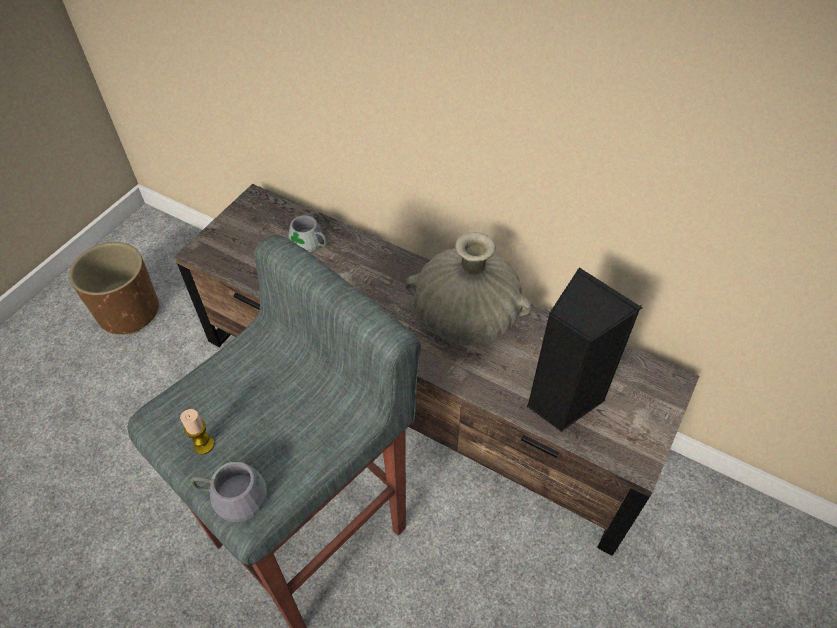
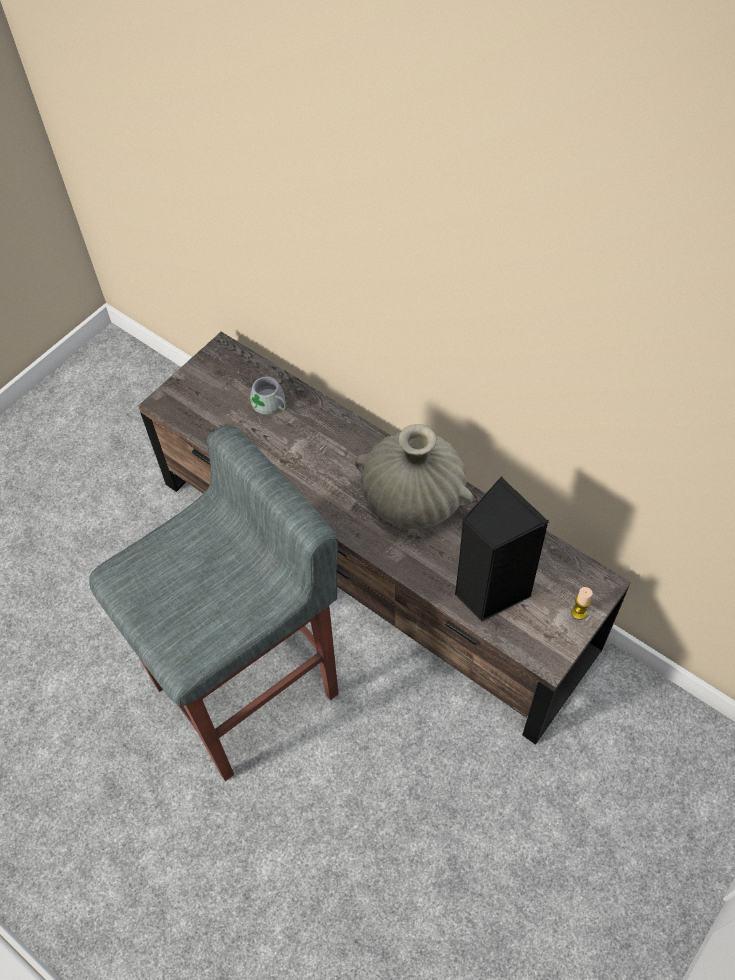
camera: 10 degrees right, 5 degrees up
brown planter [69,242,159,335] -> none
candle [180,409,214,454] -> candle moved to [571,587,592,620]
grey mug [190,458,267,522] -> none

